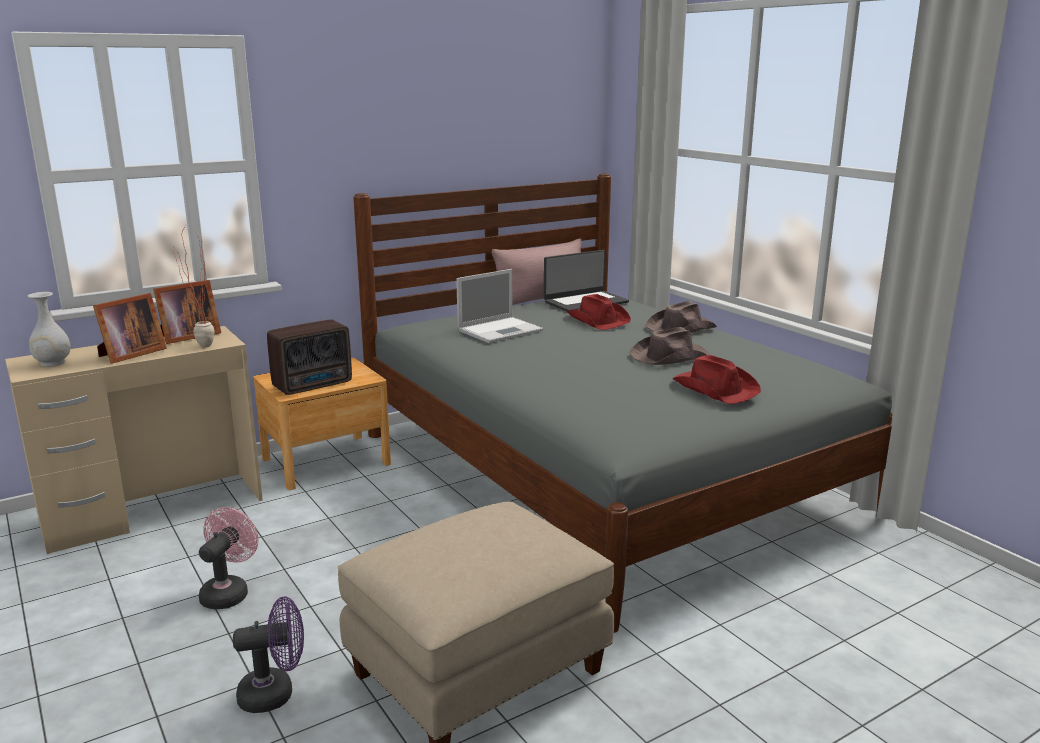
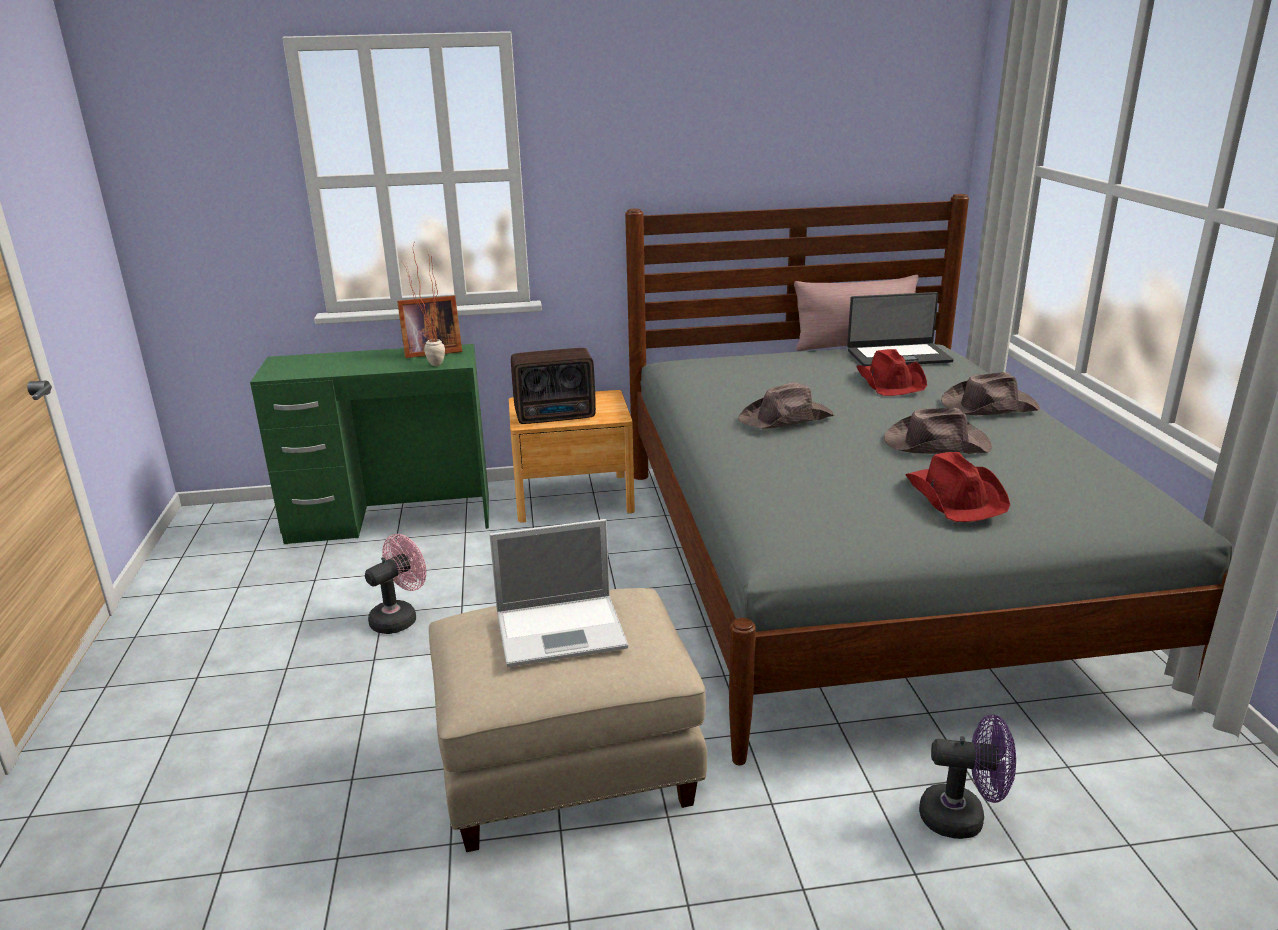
camera: 25 degrees right, 5 degrees up
beige desk [5,326,263,554] -> green desk [250,344,489,544]
white vase [27,292,71,367] -> none
picture frame [93,293,167,364] -> none
purple fan [233,596,304,713] -> purple fan moved to [919,715,1016,839]
laptop [456,269,543,343] -> laptop moved to [489,519,628,667]
none -> brown hat [738,383,834,429]

